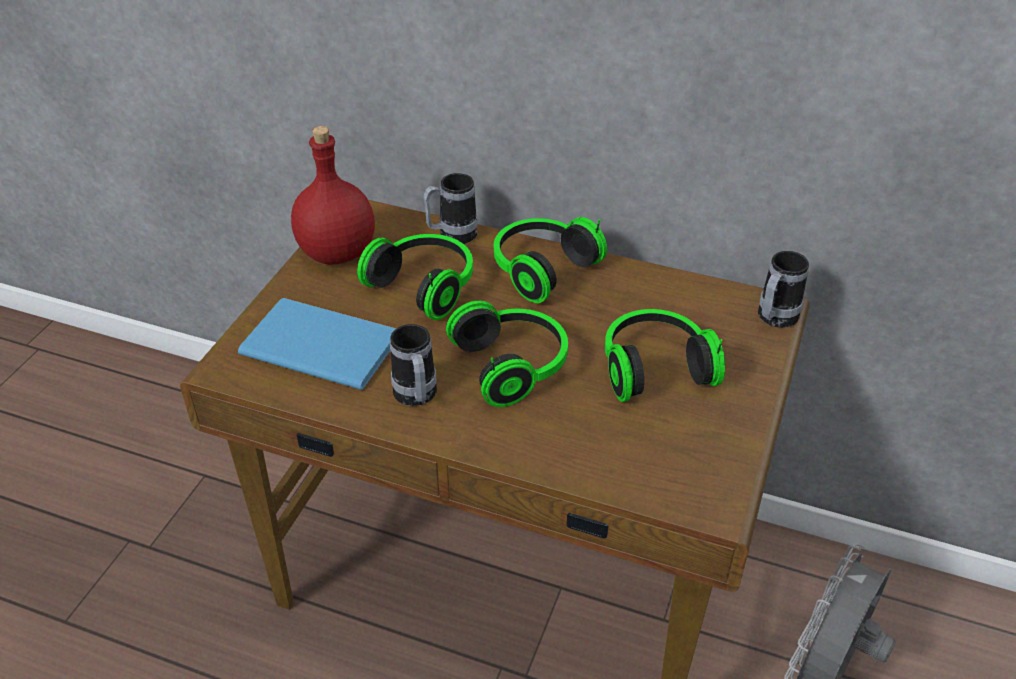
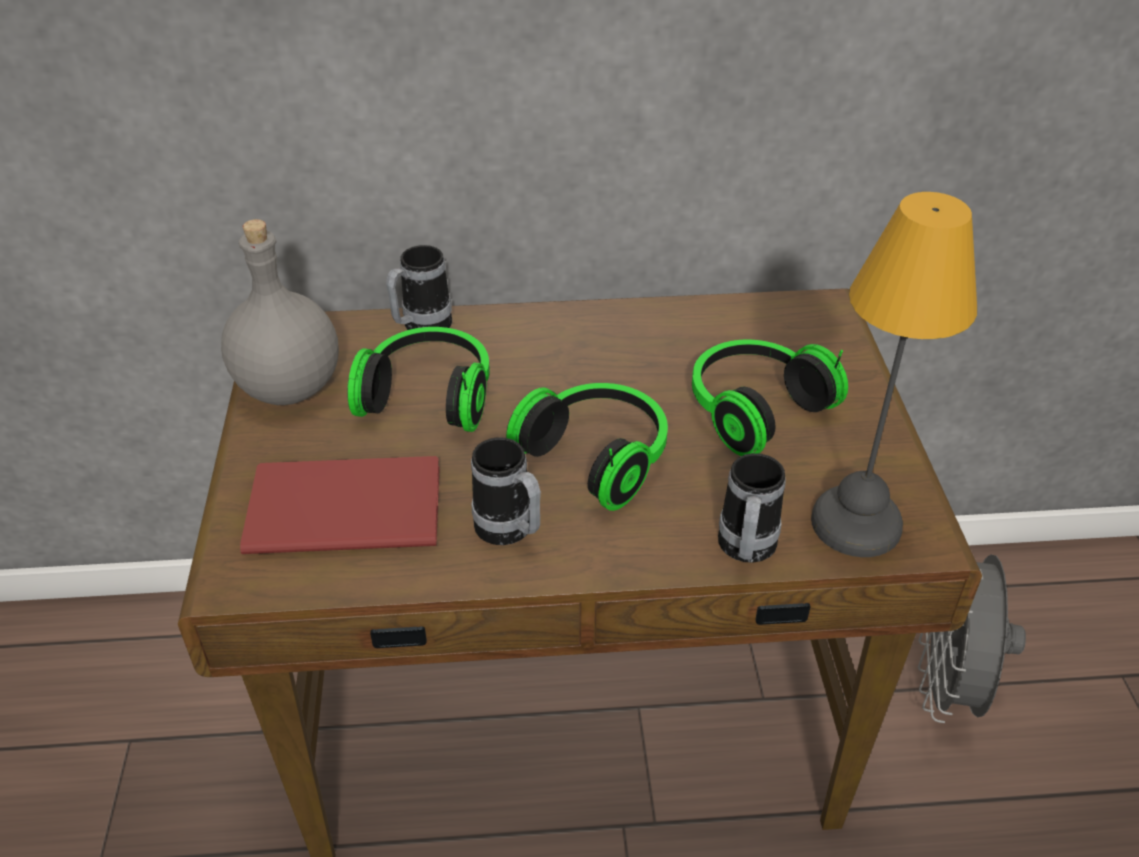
camera: 25 degrees left, 0 degrees up
blue book [238,298,396,390] -> red book [240,456,440,554]
red bottle [291,126,375,265] -> grey bottle [221,219,339,405]
headphones [494,217,607,303] -> none
mug [758,251,809,328] -> mug moved to [718,453,786,563]
none -> table lamp [811,192,977,557]

